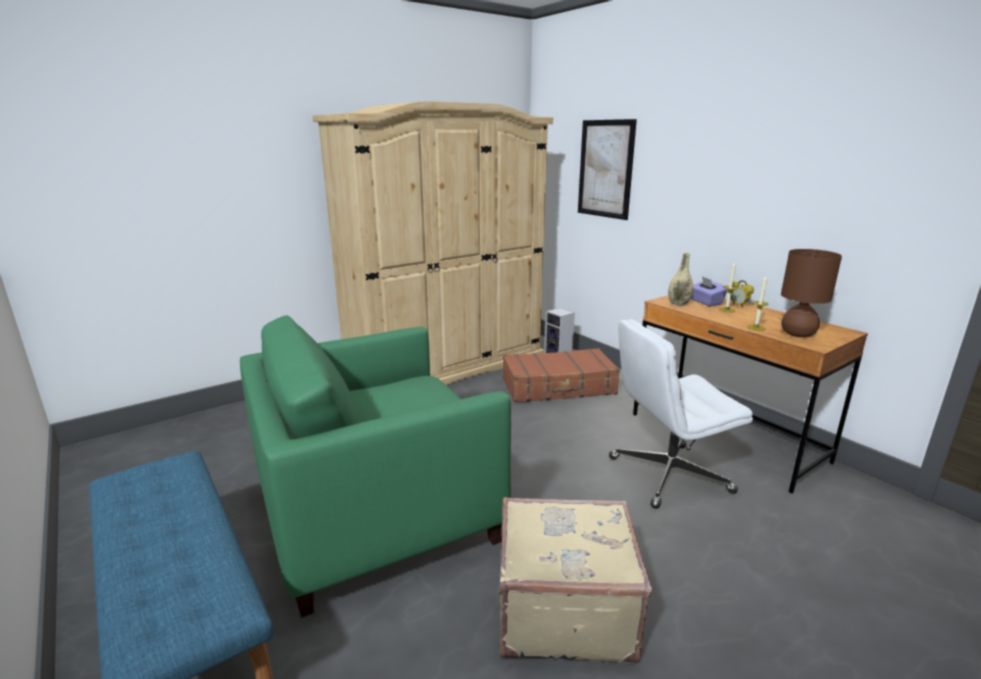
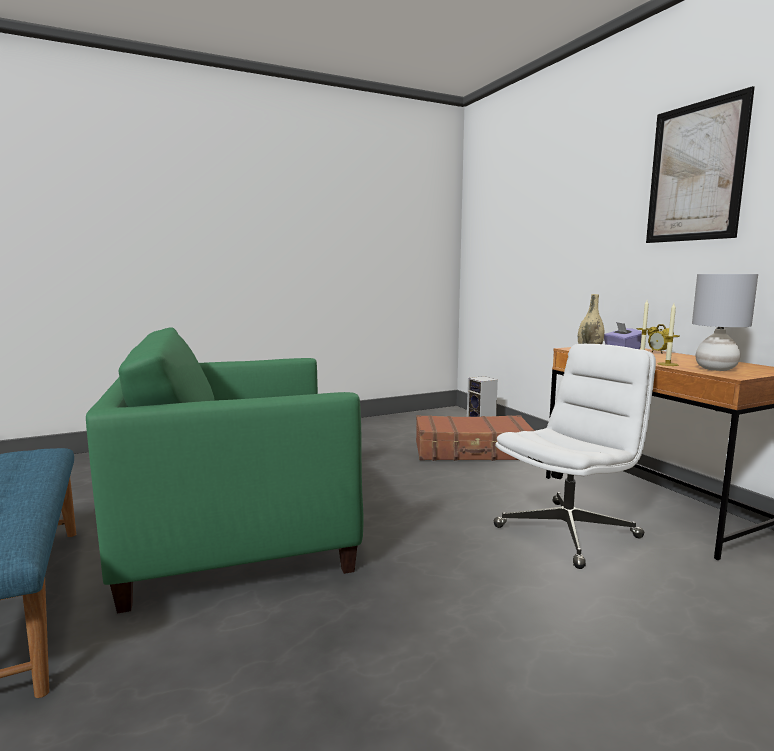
camera: 10 degrees right, 10 degrees down
beige wardrobe [312,101,553,385] -> none
beige suitcase [499,497,652,663] -> none
picture [578,119,637,220] -> picture moved to [646,86,755,243]
white office chair [609,319,753,509] -> white office chair turned 150 degrees clockwise [494,344,656,569]
brown table lamp [781,249,842,337] -> grey table lamp [692,274,758,371]

